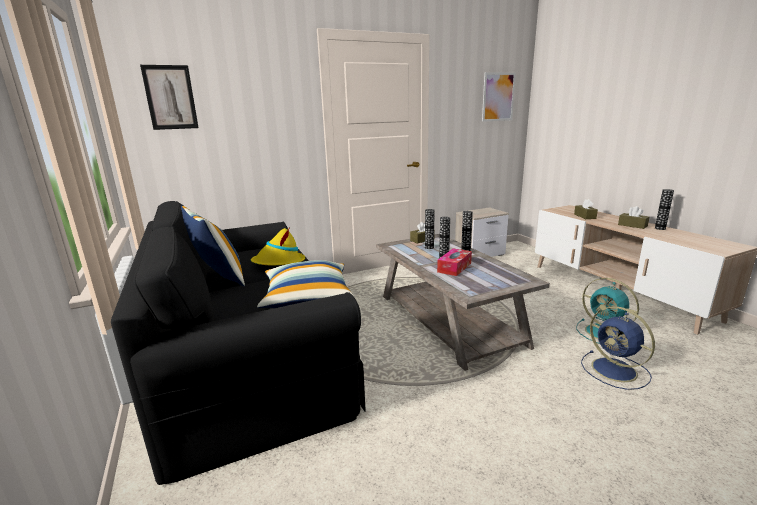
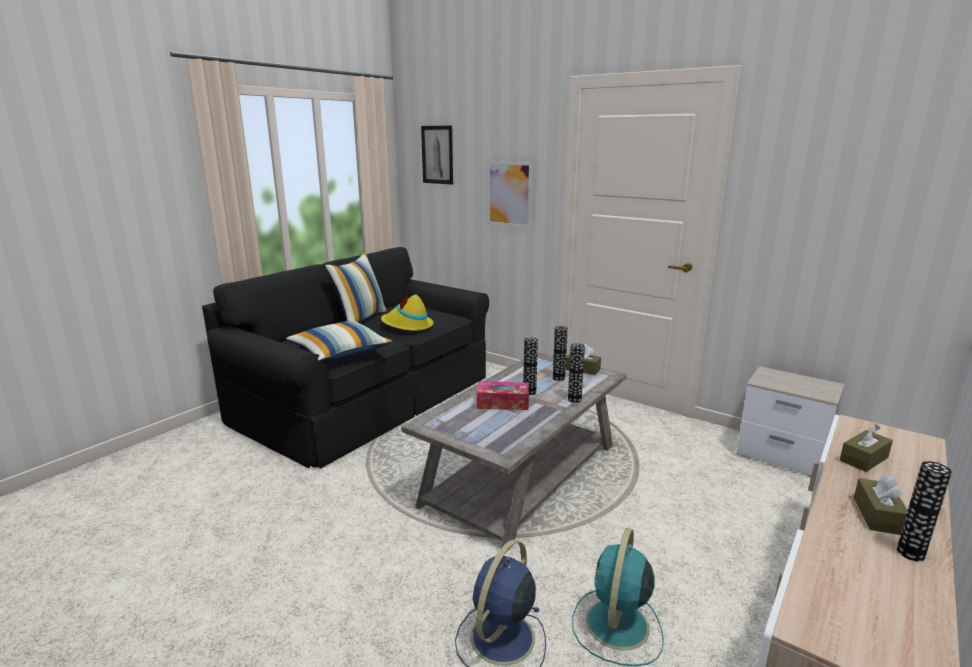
camera: 60 degrees right, 0 degrees up
picture [482,72,516,122] -> picture moved to [487,161,533,228]

